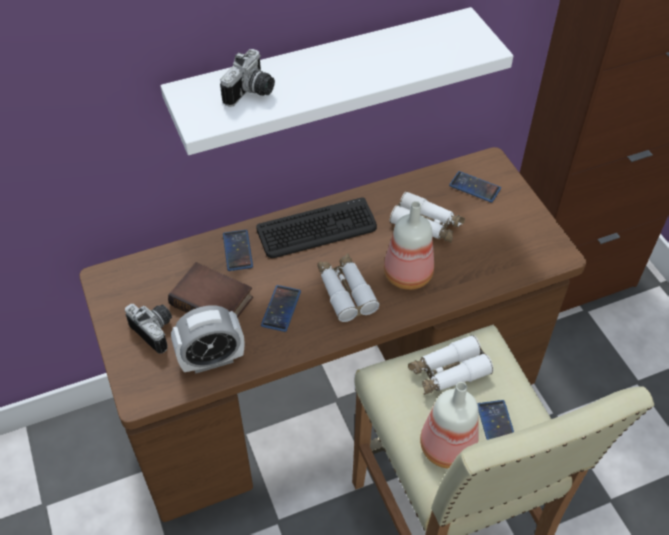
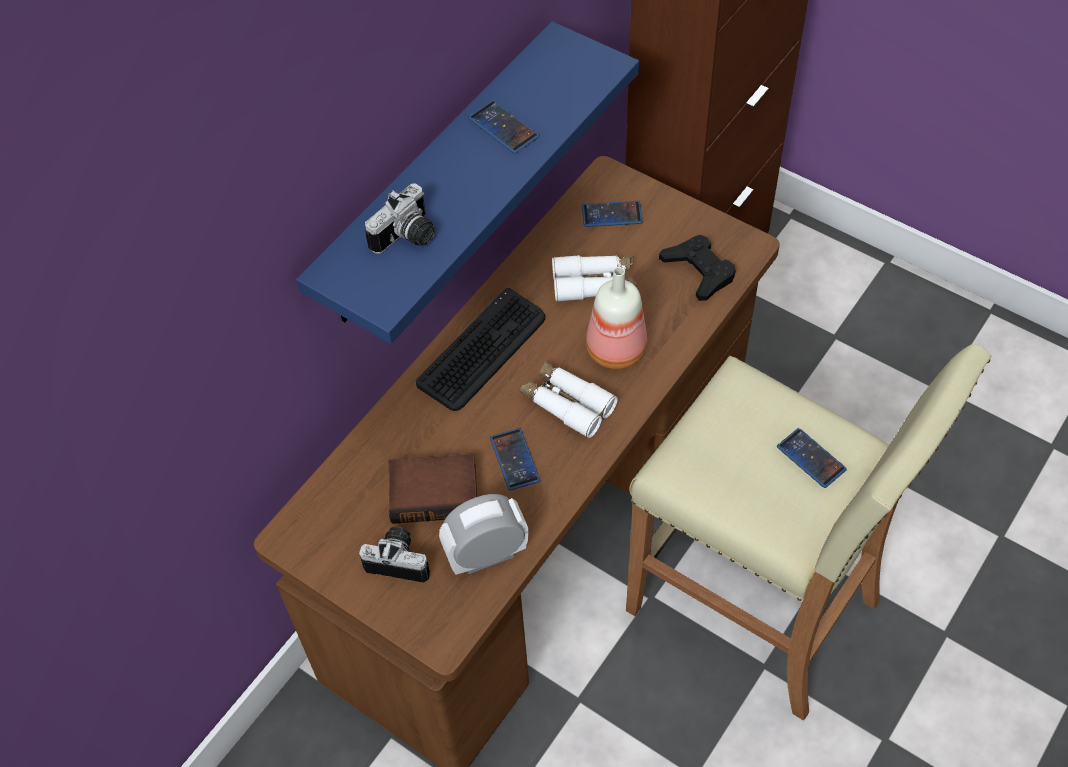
camera: 30 degrees left, 5 degrees up
white shelf [160,7,513,155] -> blue shelf [296,21,639,344]
alarm clock [171,305,244,374] -> alarm clock turned 150 degrees counterclockwise [439,494,529,575]
camera [220,49,275,107] -> camera turned 45 degrees clockwise [365,183,435,254]
phone [223,230,253,271] -> phone moved to [468,100,540,154]
white binoculars [408,335,493,395] -> none
bottle [420,382,479,469] -> none
none -> black game controller [659,235,736,301]

